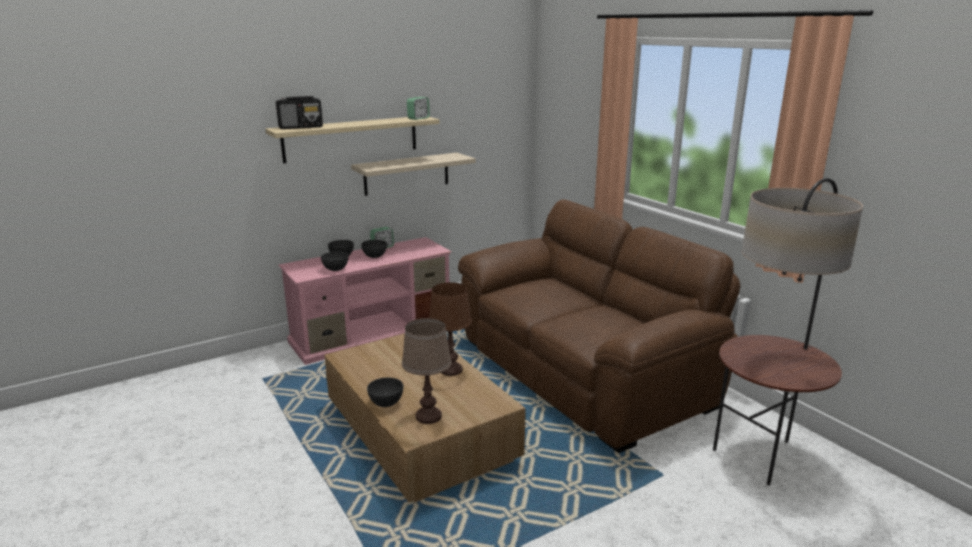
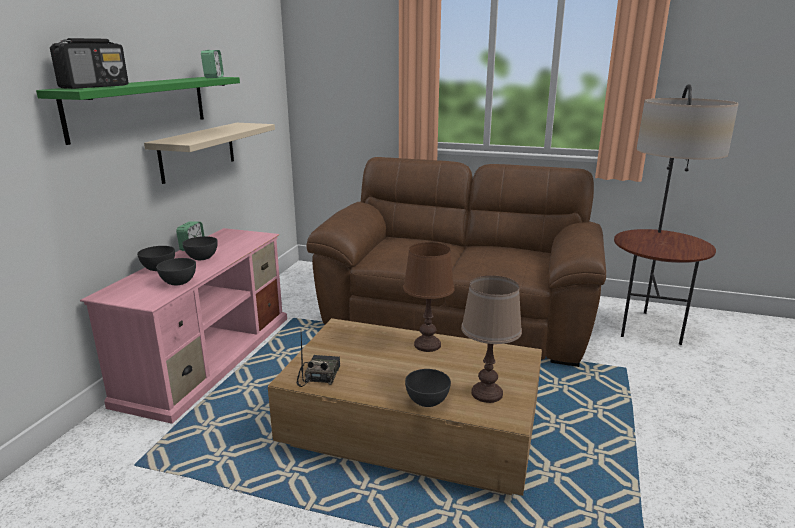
camera: 40 degrees left, 0 degrees up
beige shelf [265,117,440,163] -> green shelf [36,77,240,145]
none -> radio [297,332,340,387]

